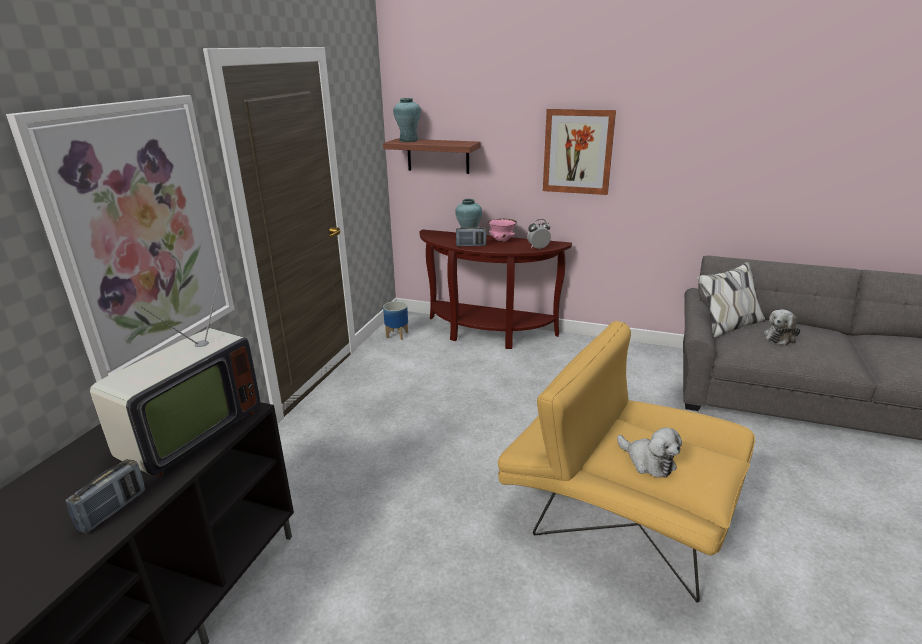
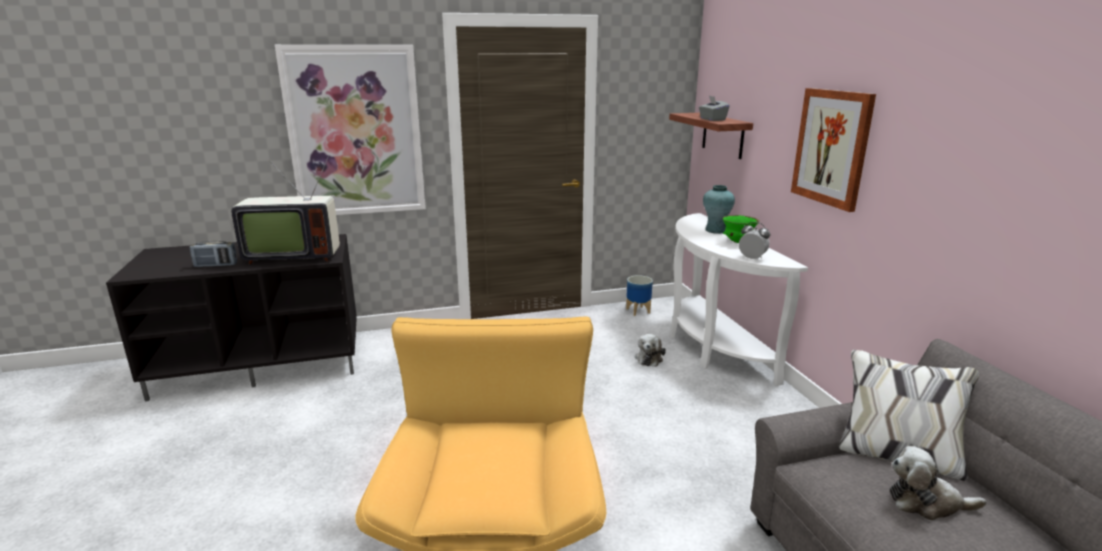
camera: 55 degrees right, 5 degrees down
turquoise vase [393,98,421,142] -> none
brown console table [420,229,572,349] -> white console table [670,213,808,386]
radio [456,226,487,246] -> none
pink bowl [488,219,517,242] -> green bowl [723,215,760,243]
plush toy [617,427,682,477] -> plush toy moved to [635,334,666,367]
none -> grey tissue box [699,96,729,121]

